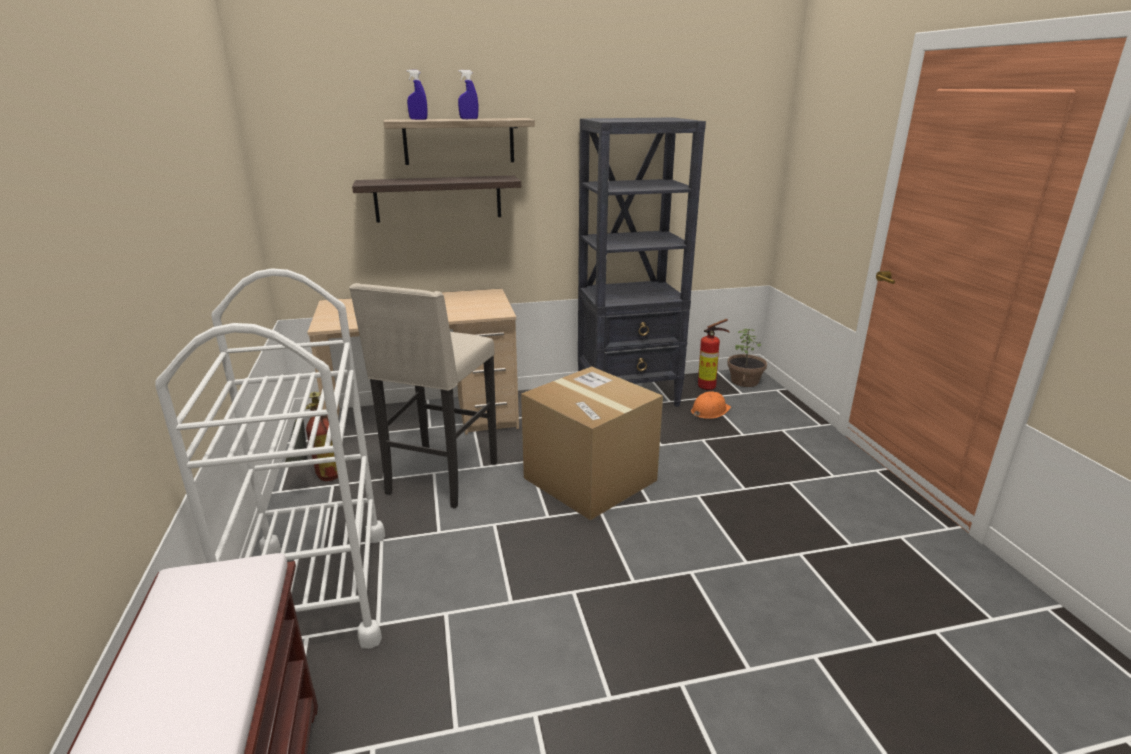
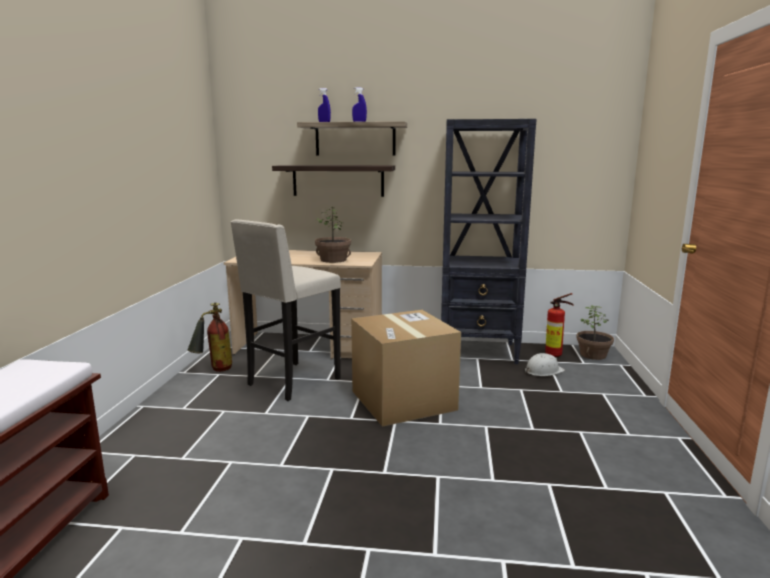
camera: 20 degrees right, 10 degrees down
white cart [155,268,385,649] -> none
orange hard hat [691,391,731,419] -> white hard hat [525,353,565,376]
none -> potted plant [315,207,351,263]

